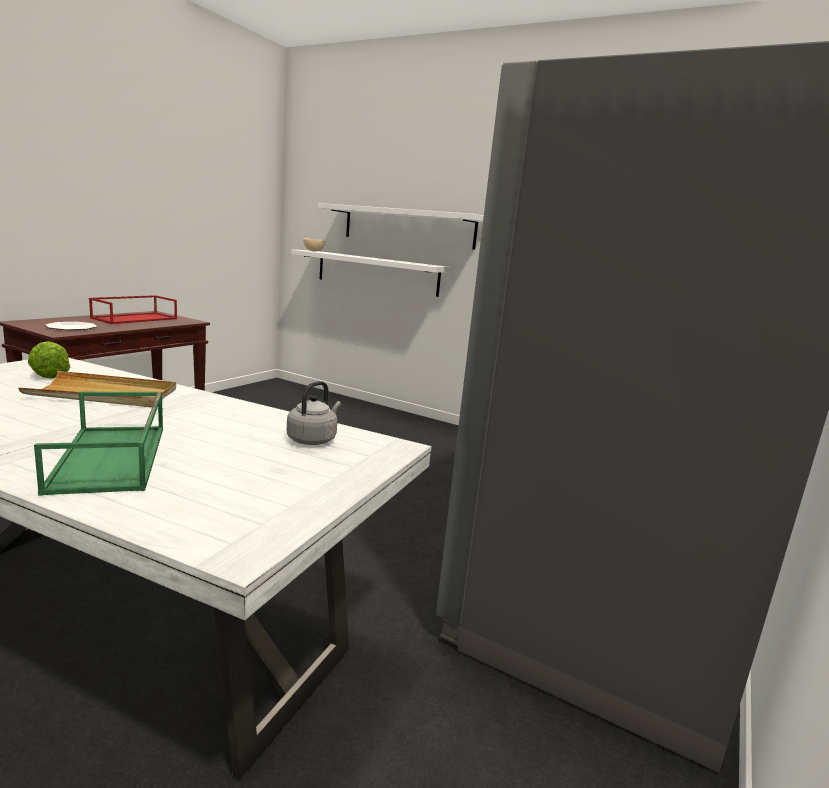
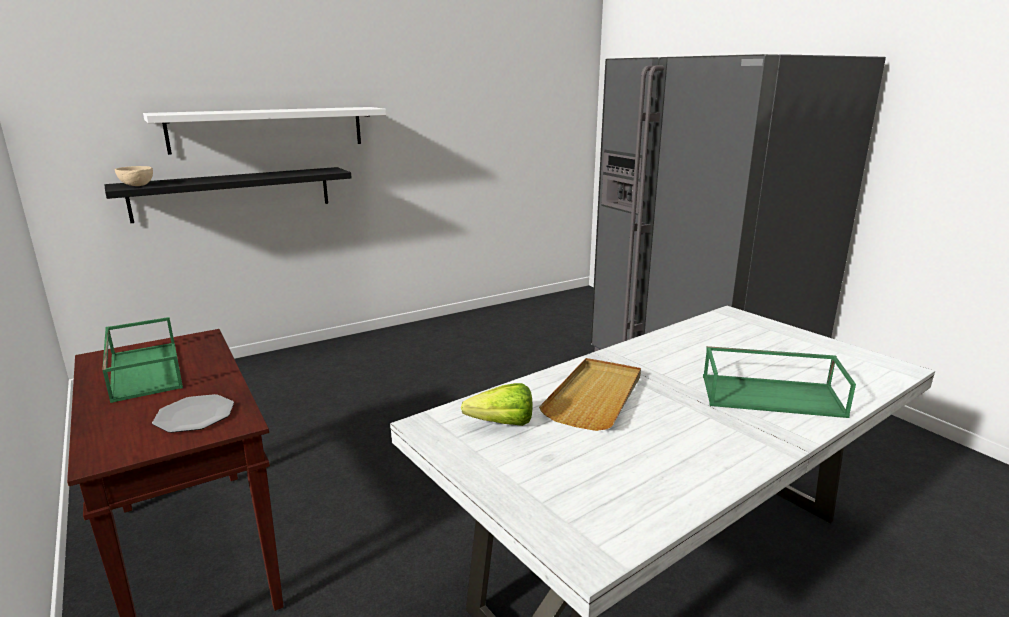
camera: 60 degrees left, 5 degrees up
red tray [89,295,177,324] -> green tray [102,317,183,403]
grey kettle [287,381,341,445] -> none
white shelf [291,250,452,297] -> black shelf [104,167,352,223]

